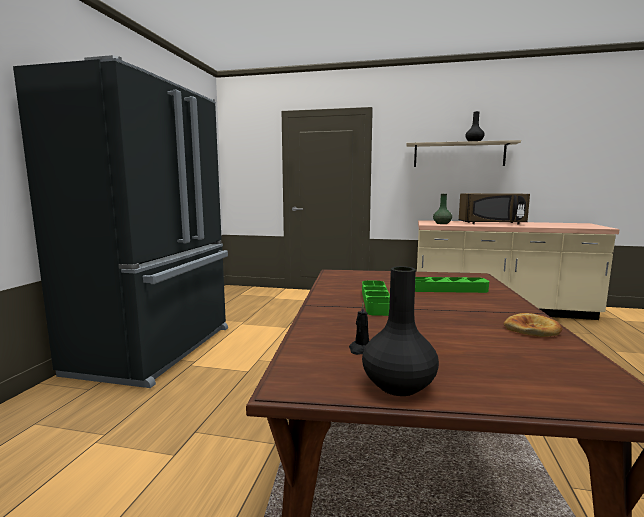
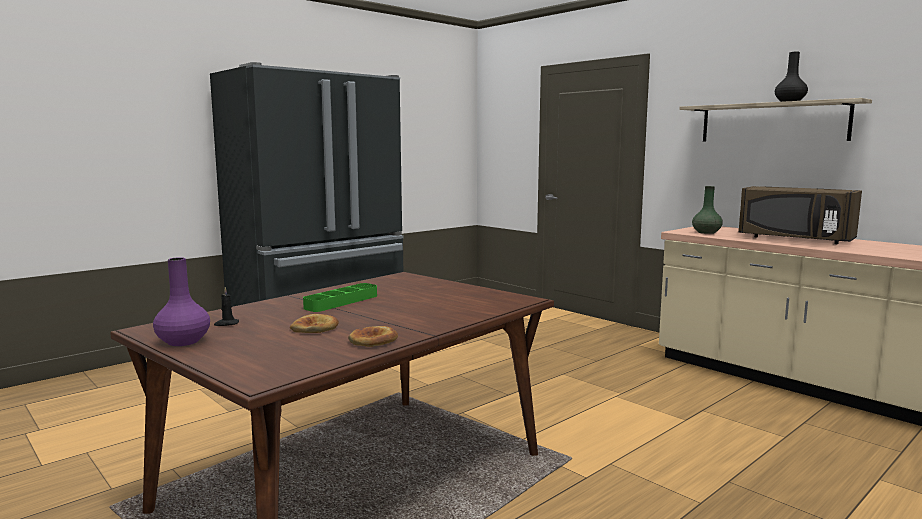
camera: 35 degrees right, 0 degrees up
black vase [362,266,439,396] -> purple vase [153,257,210,346]
green tray [415,277,489,293] -> none
none -> bread [290,314,339,333]

